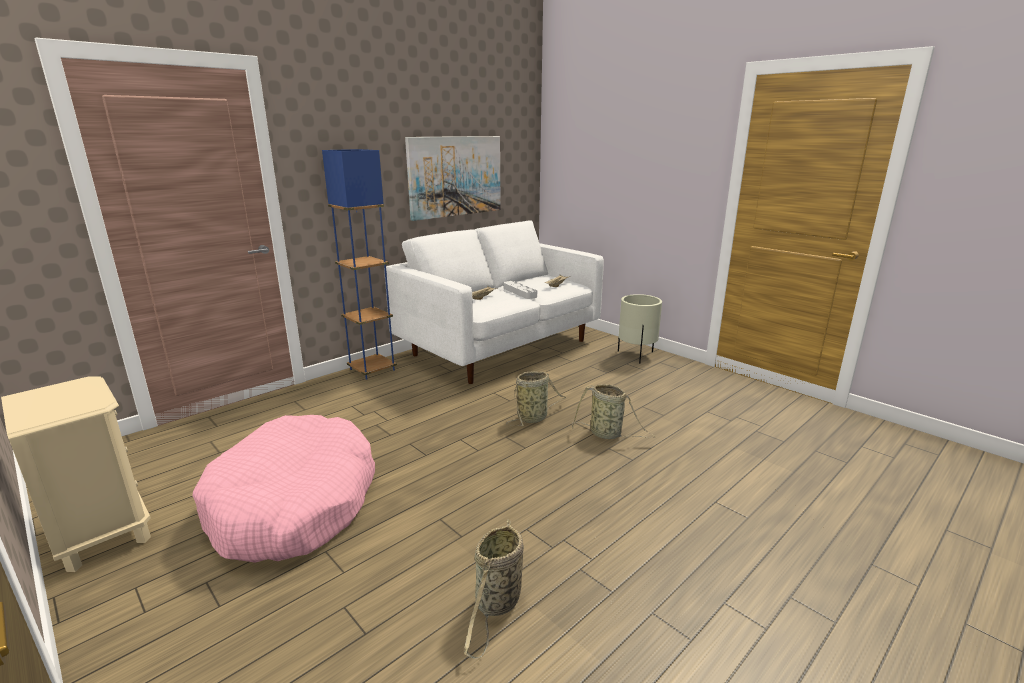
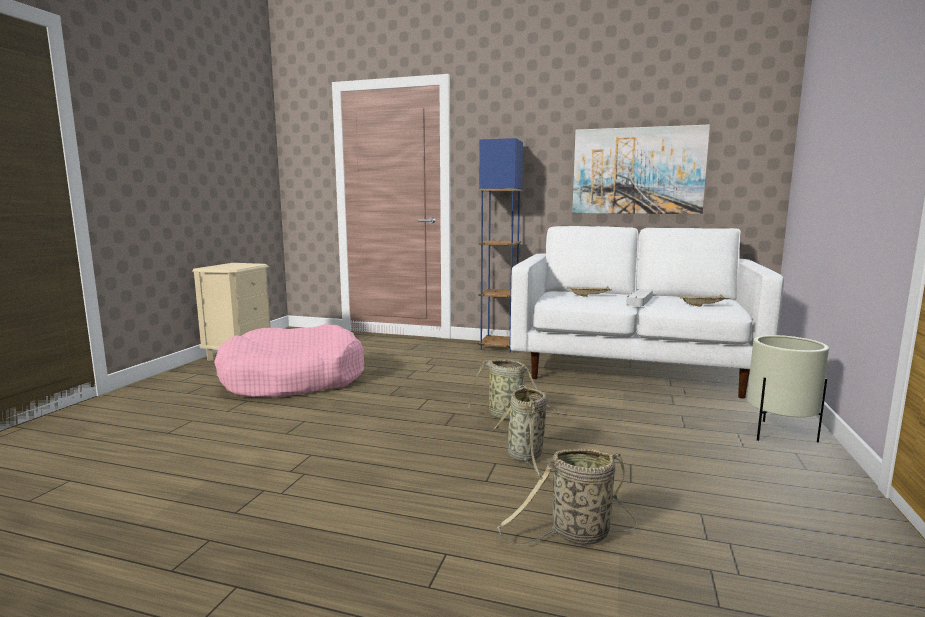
camera: 60 degrees right, 10 degrees down
basket [464,520,524,659] -> basket moved to [497,448,637,545]

